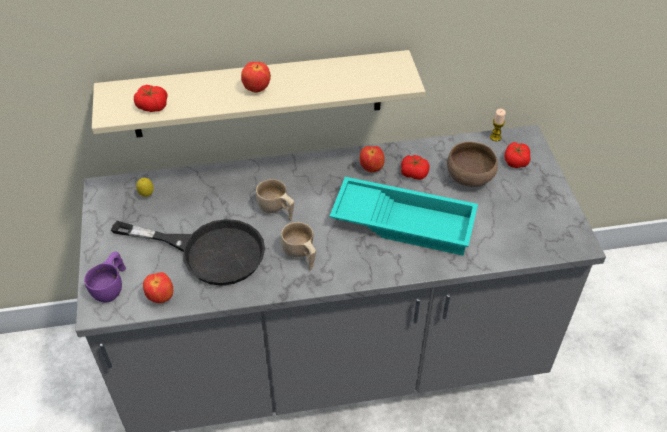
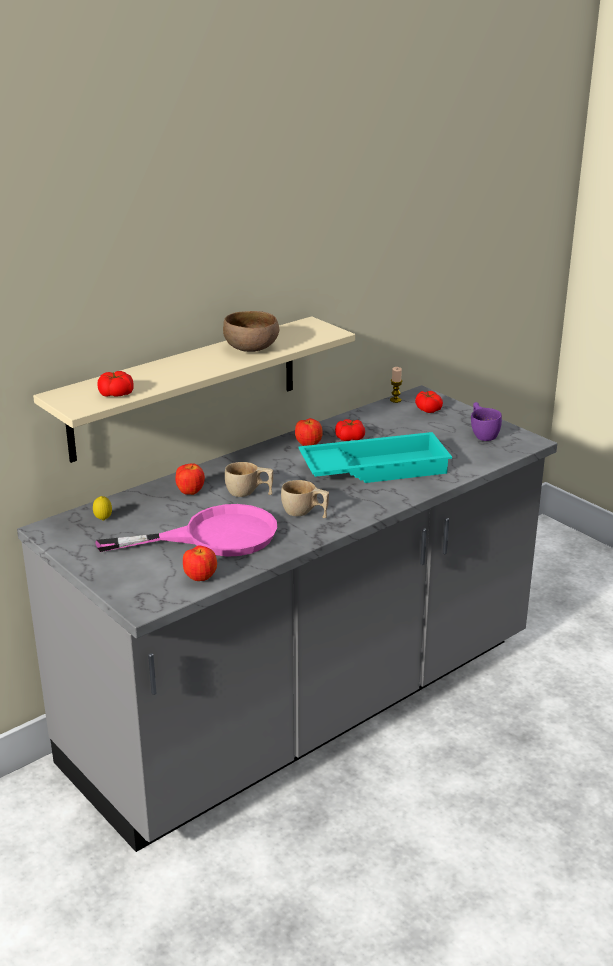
camera: 30 degrees left, 20 degrees down
purple cup [84,252,126,303] -> purple cup moved to [471,402,502,441]
black frying pan [111,219,265,286] -> pink frying pan [95,504,278,557]
apple [241,62,271,93] -> apple moved to [175,463,205,495]
brown bowl [447,141,498,187] -> brown bowl moved to [223,311,279,352]

